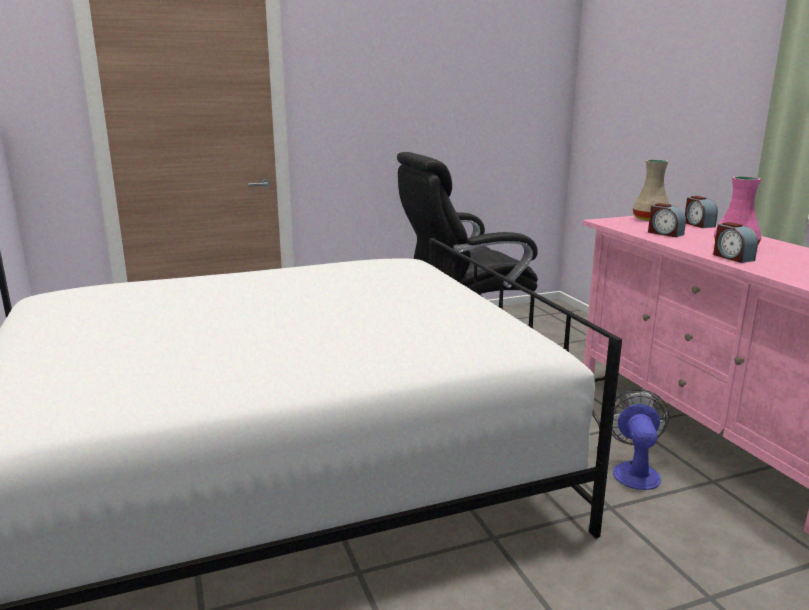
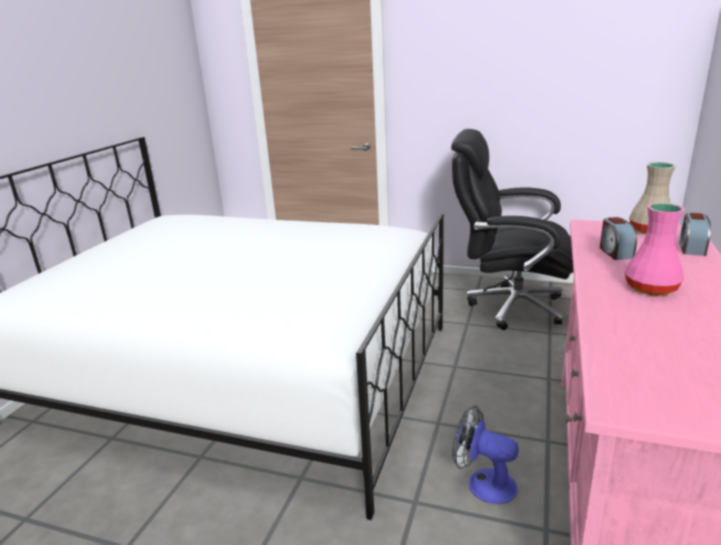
camera: 40 degrees right, 5 degrees up
fan [612,389,669,490] -> fan turned 105 degrees counterclockwise [452,406,519,504]
alarm clock [713,222,758,263] -> none

